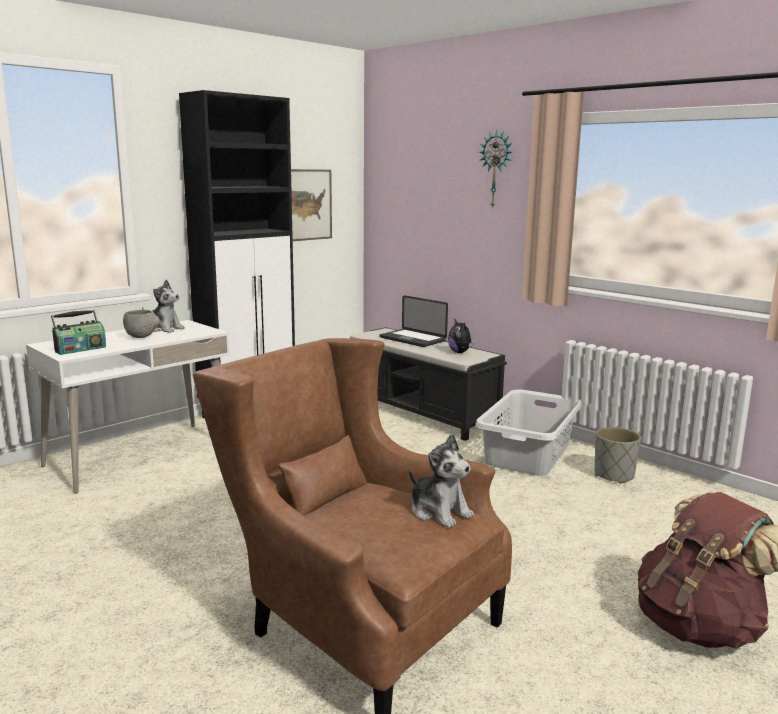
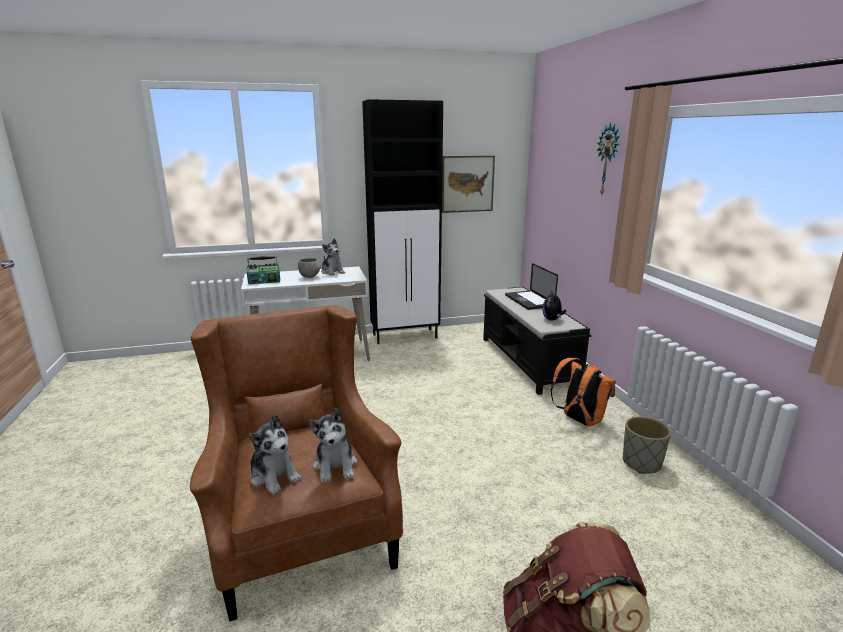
camera: 30 degrees right, 5 degrees up
grey laundry basket [475,389,582,476] -> orange backpack [551,358,616,426]
none -> plush toy [249,414,301,495]

